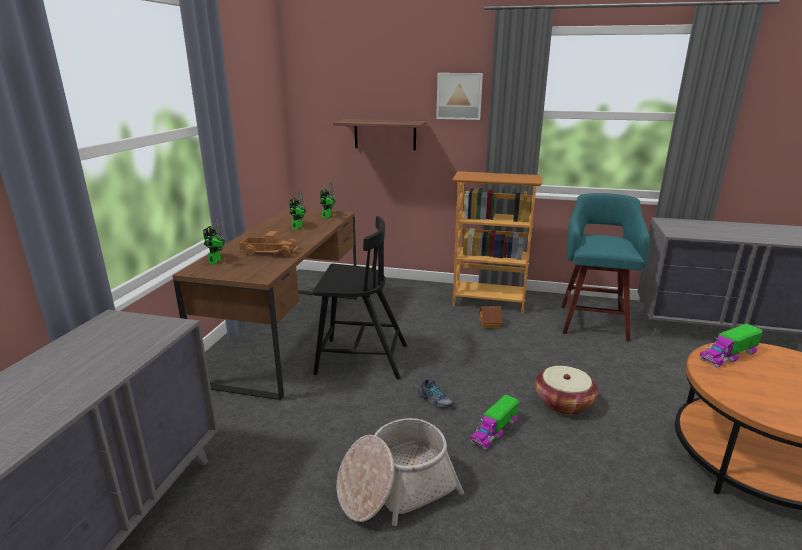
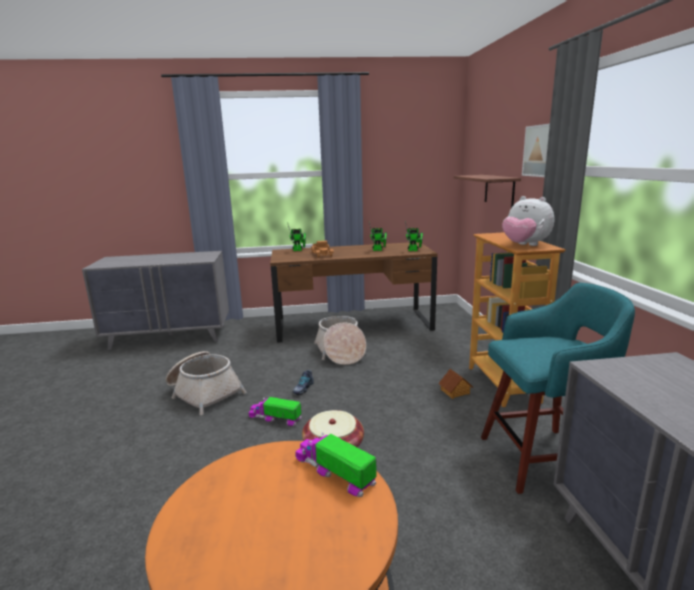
camera: 70 degrees right, 5 degrees down
black chair [313,216,407,380] -> basket [314,316,366,365]
none -> plush toy [502,196,554,246]

